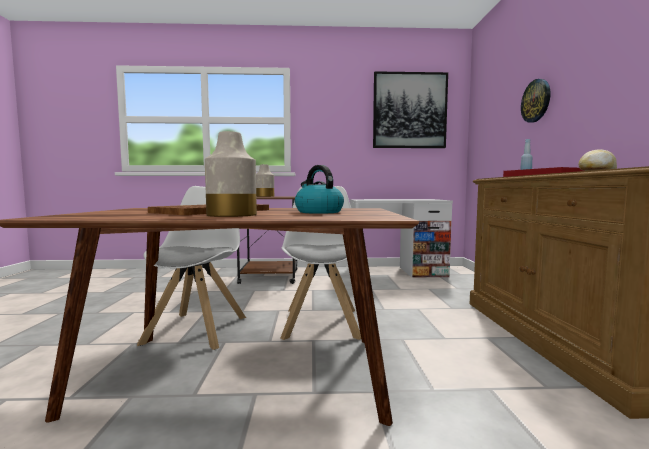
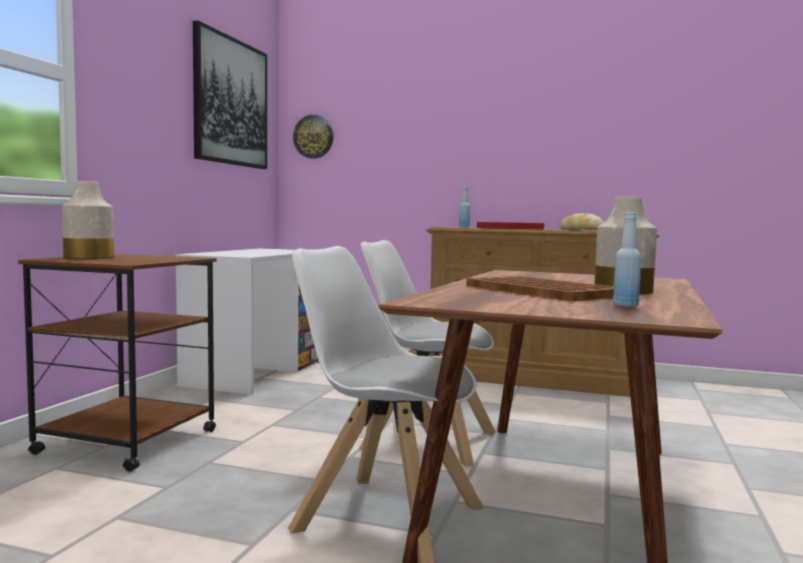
camera: 70 degrees left, 0 degrees up
kettle [295,165,344,214] -> none
wall clock [521,79,550,123] -> wall clock moved to [293,115,333,159]
none -> blue bottle [613,212,641,307]

